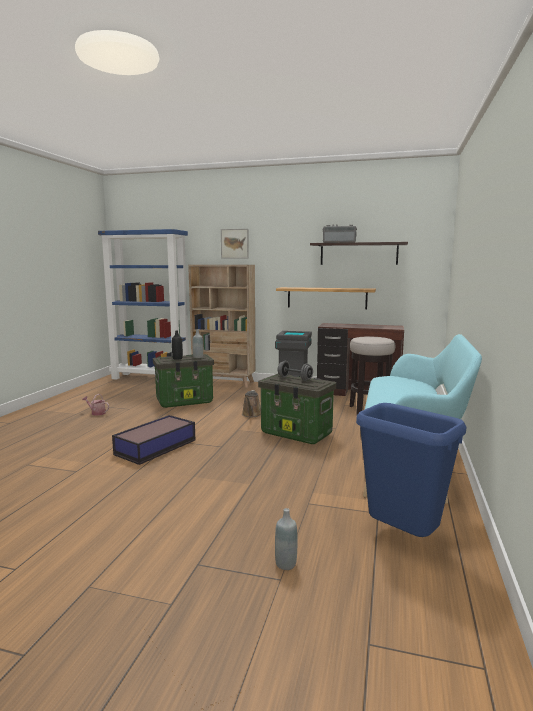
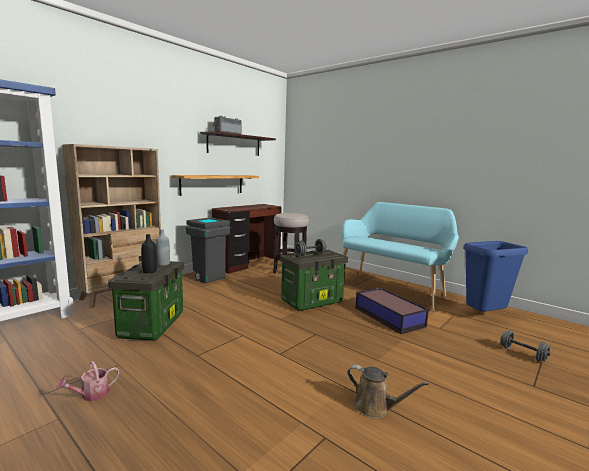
camera: 65 degrees left, 0 degrees up
storage box [112,415,195,465] -> storage box moved to [355,288,429,334]
picture [221,229,249,259] -> none
brown watering can [242,390,261,417] -> brown watering can moved to [347,365,429,419]
grey bottle [275,508,297,570] -> grey dumbbell [501,330,550,362]

